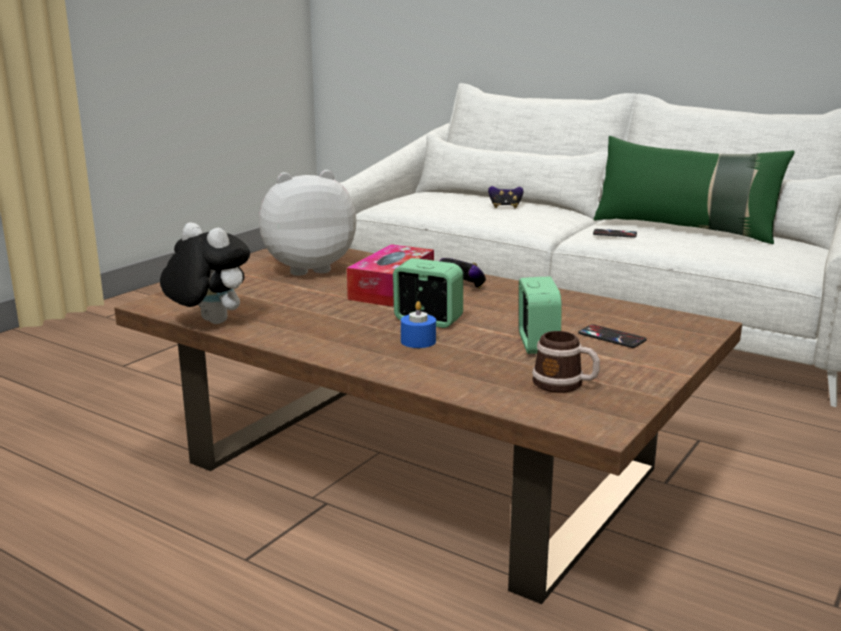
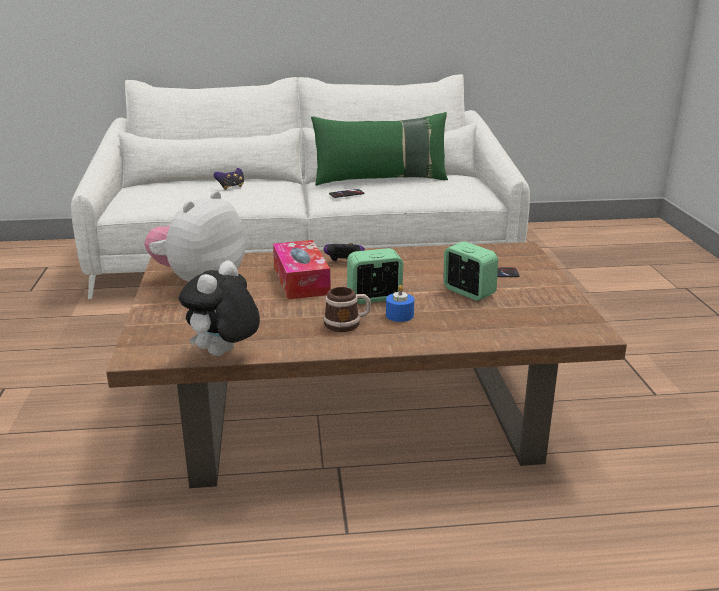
camera: 40 degrees left, 5 degrees up
plush toy [160,222,250,324] -> plush toy turned 60 degrees counterclockwise [179,261,260,356]
mug [532,331,600,393] -> mug moved to [323,287,371,332]

